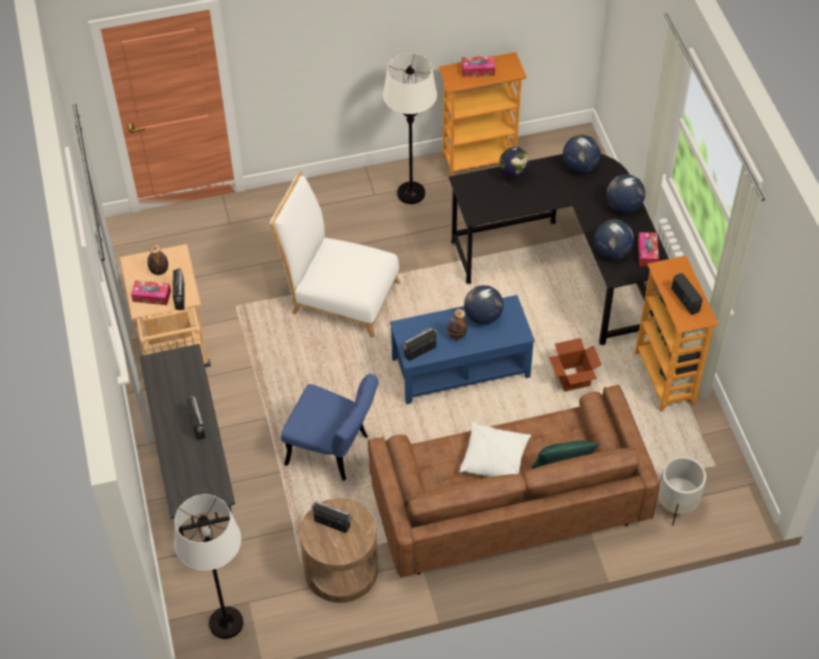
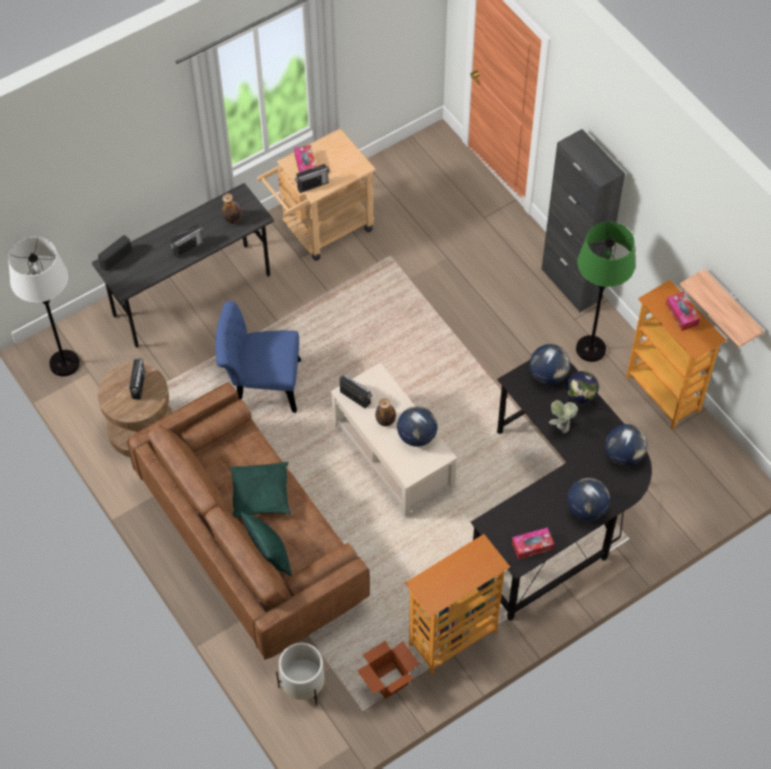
camera: 70 degrees right, 5 degrees up
bottle [147,244,168,275] -> bottle moved to [222,193,242,224]
white chair [269,172,401,338] -> none
blue chair [281,374,378,481] -> blue chair turned 90 degrees clockwise [215,301,301,413]
white floor lamp [383,53,437,204] -> green floor lamp [576,222,635,362]
blue coffee table [390,295,535,404] -> beige coffee table [331,363,457,518]
white pillow [460,422,531,477] -> green pillow [229,462,291,518]
cardboard box [549,338,602,392] -> cardboard box moved to [357,641,420,699]
globe [594,220,634,259] -> globe moved to [530,344,570,385]
radio [671,273,703,315] -> radio moved to [98,235,132,271]
none -> black cabinet [541,129,625,312]
none -> potted plant [549,400,578,433]
none -> shelf [680,269,764,348]

